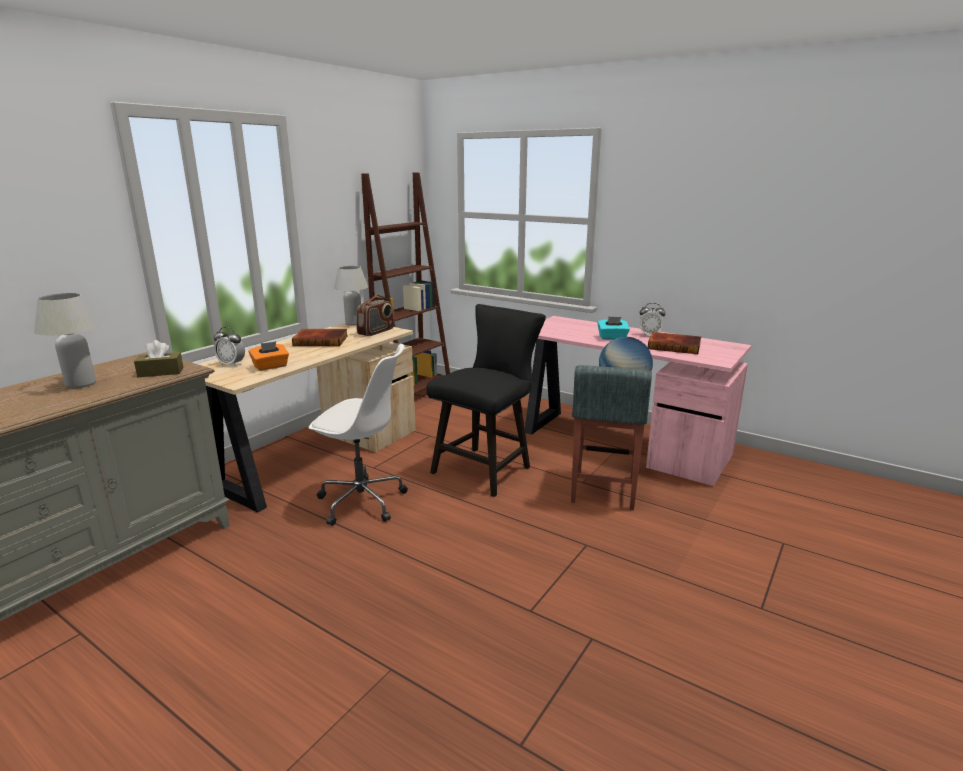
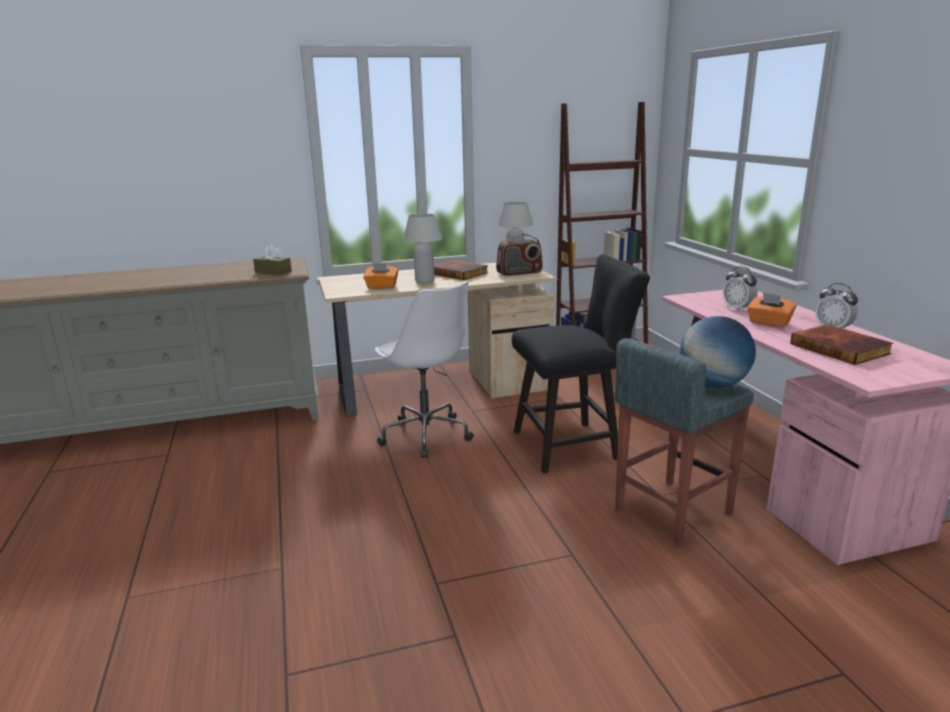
camera: 40 degrees right, 0 degrees up
white table lamp [34,293,99,388] -> white table lamp moved to [403,214,443,283]
alarm clock [214,327,245,367] -> alarm clock moved to [723,266,758,312]
turquoise tissue box [598,316,630,340] -> orange tissue box [747,292,797,328]

